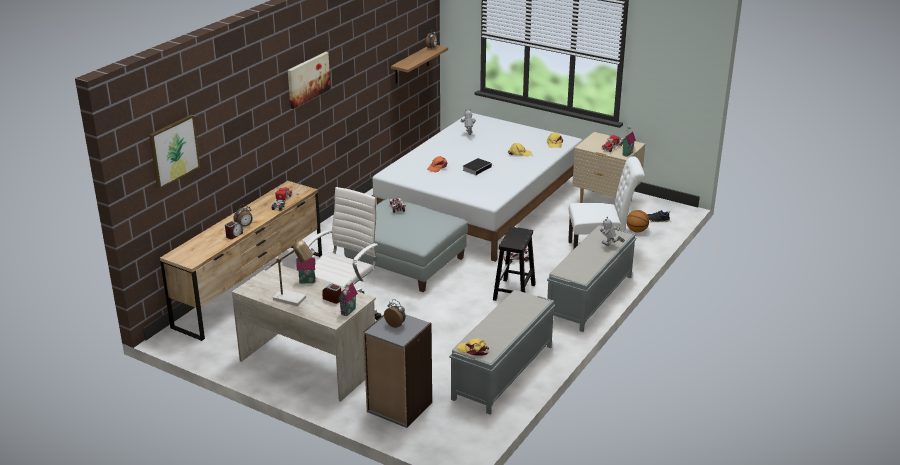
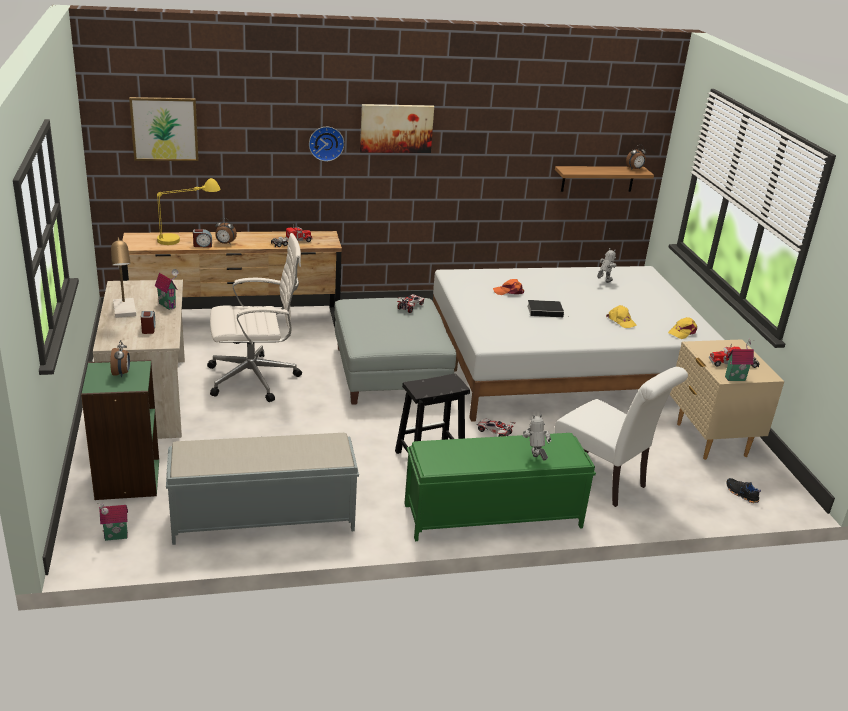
camera: 45 degrees right, 0 degrees up
toy house [338,283,358,316] -> toy house moved to [97,503,128,541]
grey bookcase [363,314,432,428] -> green bookcase [81,360,159,500]
yellow cap [457,338,489,356] -> none
grey bench [547,225,636,332] -> green bench [404,433,596,541]
basketball [627,210,649,232] -> none
none -> yellow table lamp [157,178,221,245]
none -> wall clock [309,127,344,161]

